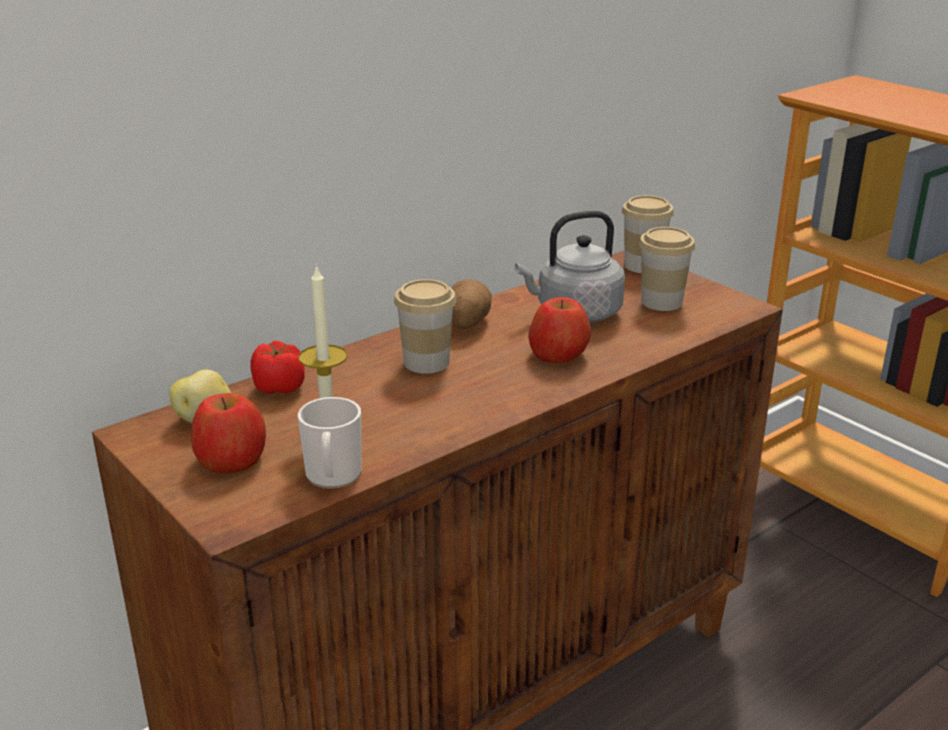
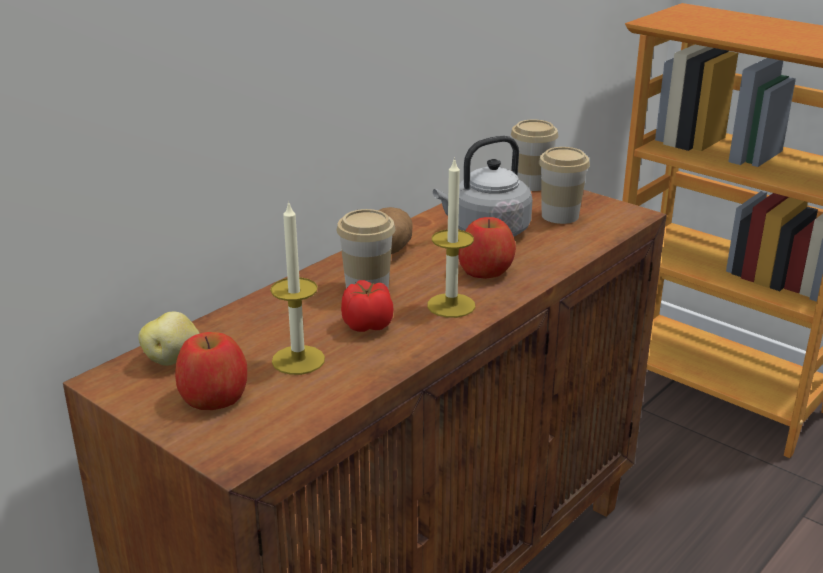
camera: 10 degrees left, 0 degrees up
tomato [250,341,305,394] -> tomato moved to [341,280,393,332]
mug [298,397,361,489] -> none
none -> candle [428,157,475,318]

